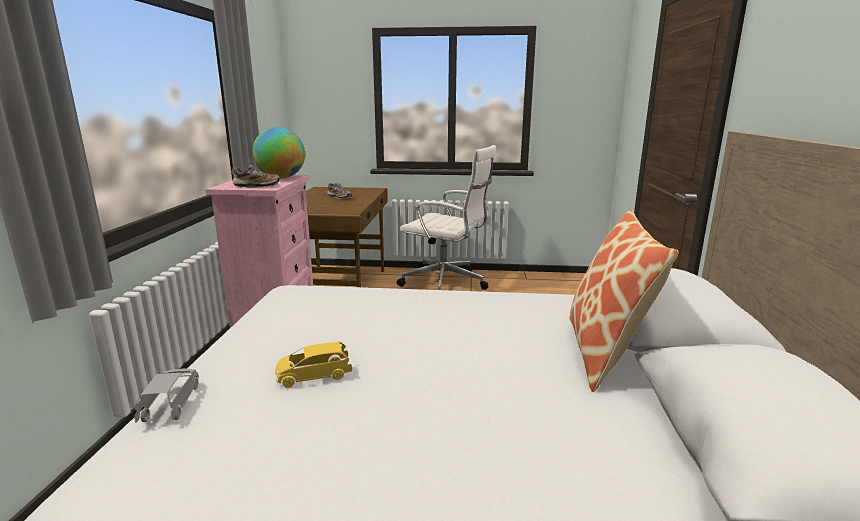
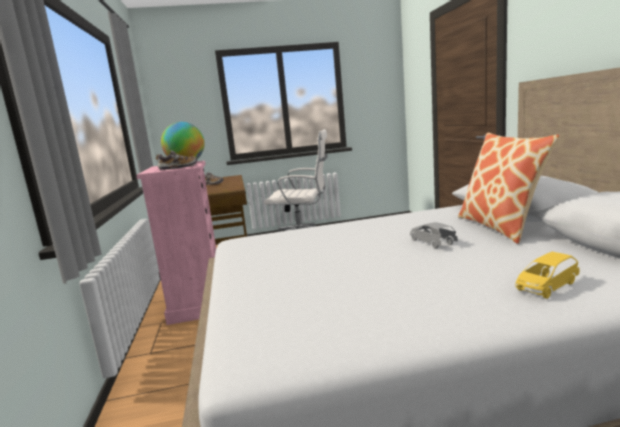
camera: 15 degrees left, 5 degrees down
grey toy car [134,369,199,423] -> grey toy car moved to [410,222,458,249]
yellow toy car [275,342,352,387] -> yellow toy car moved to [516,252,580,299]

